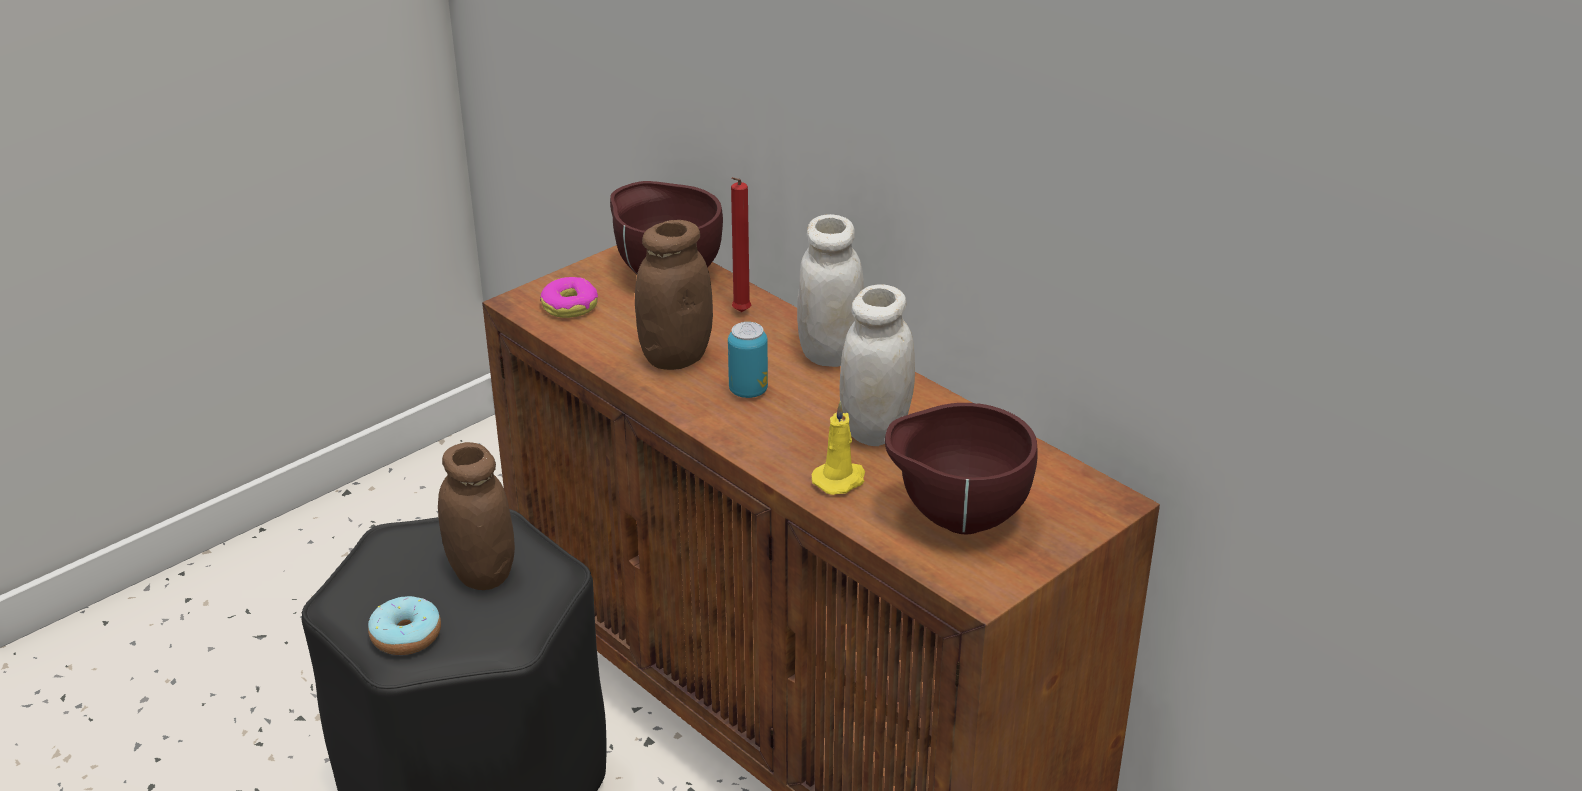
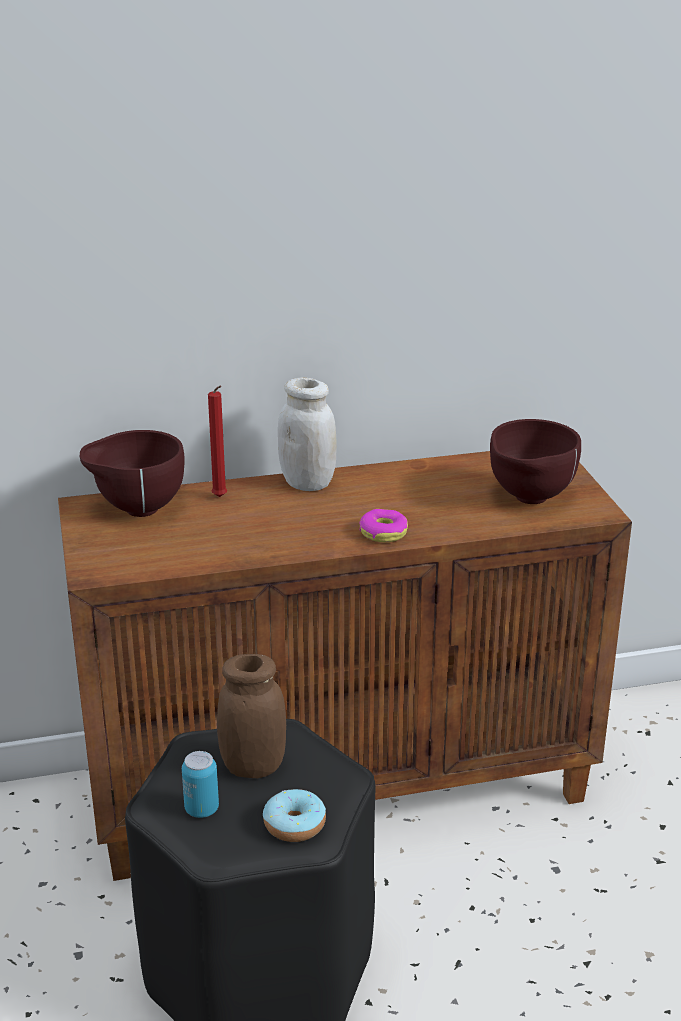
camera: 60 degrees left, 5 degrees down
donut [540,277,598,318] -> donut moved to [359,509,408,542]
brown jar [635,220,713,370] -> none
can [728,322,768,398] -> can moved to [182,751,219,818]
yellow candle [811,401,865,495] -> none
white jar [840,284,915,446] -> none

